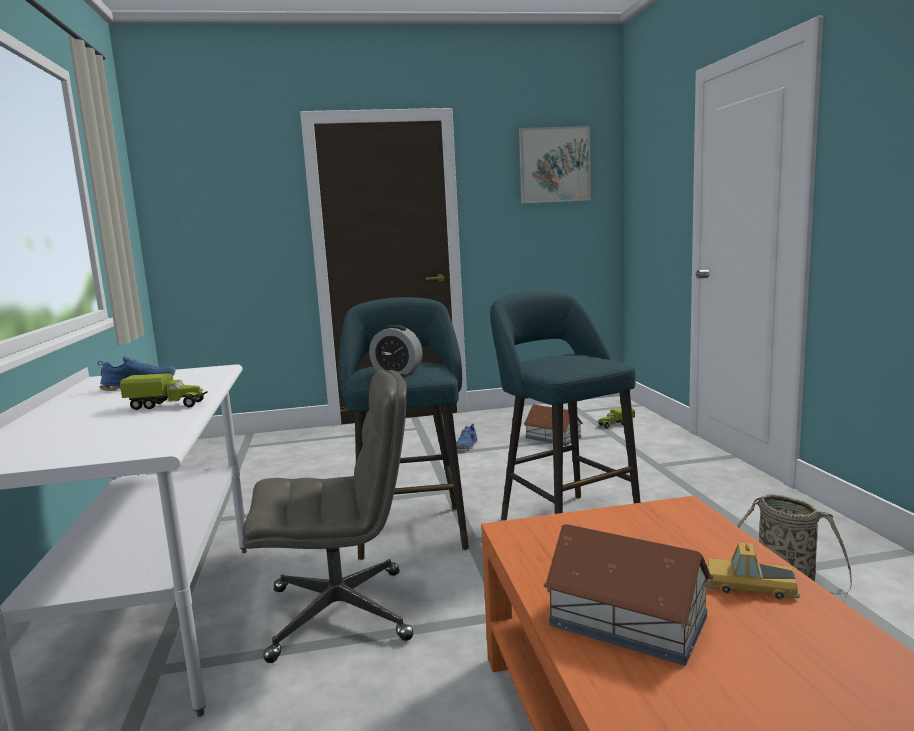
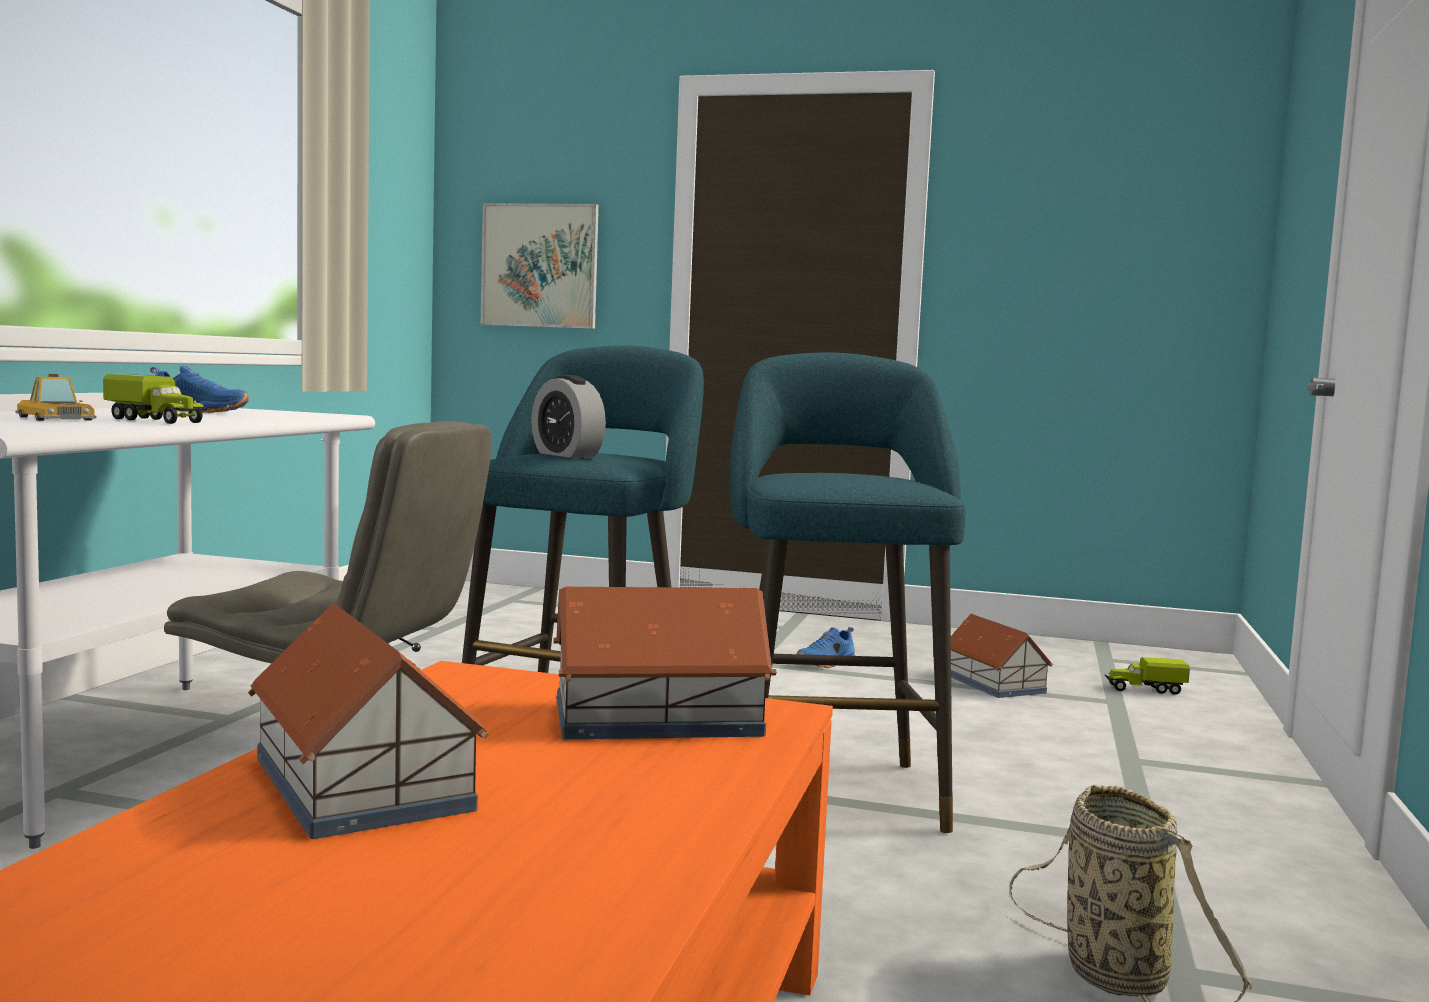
camera: 25 degrees right, 5 degrees down
picture [519,126,591,204] -> picture moved to [481,203,599,329]
toy car [706,543,800,599] -> toy car moved to [15,373,97,421]
none -> toy house [554,587,777,739]

